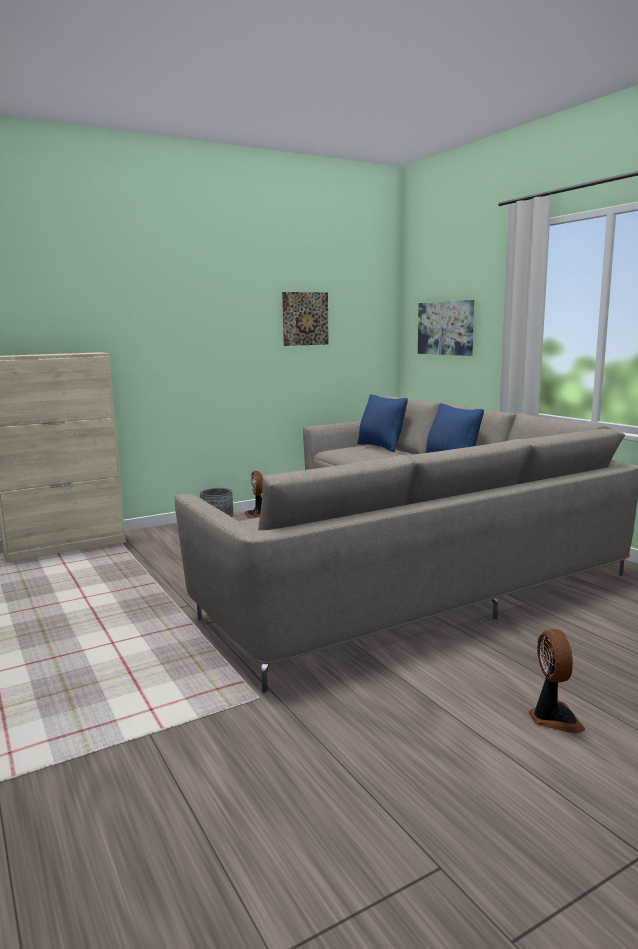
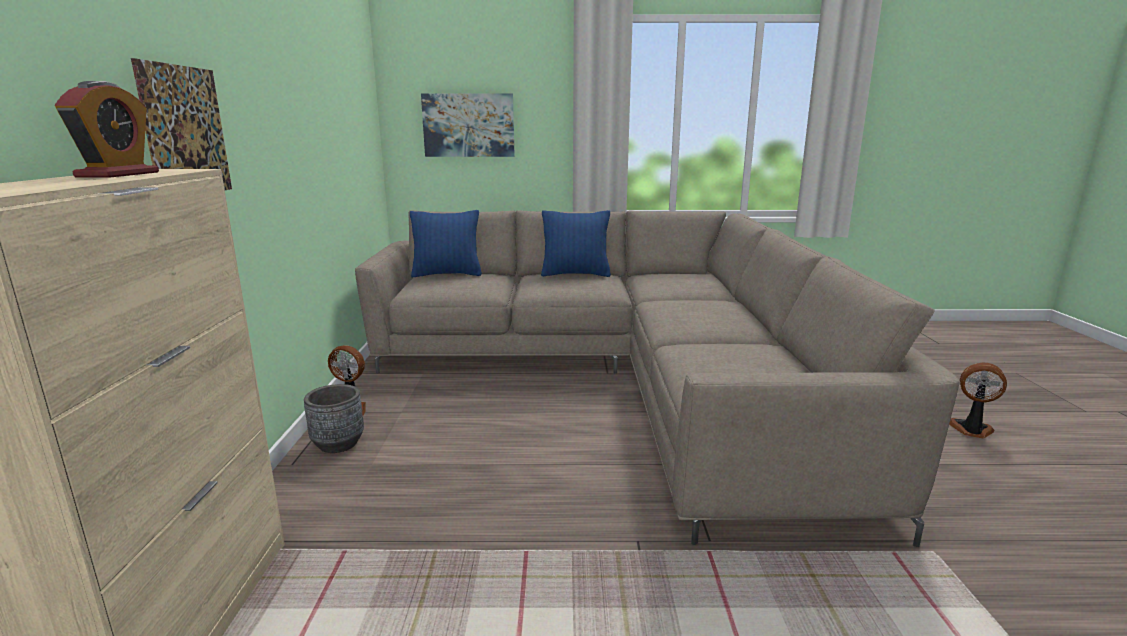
camera: 60 degrees left, 5 degrees up
picture [282,292,329,346] -> picture moved to [131,58,232,190]
none -> alarm clock [55,81,159,178]

